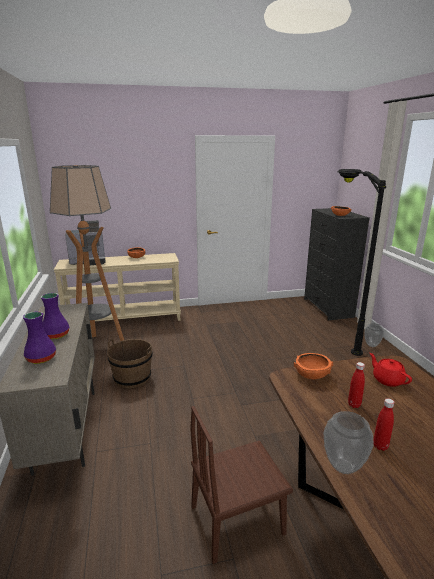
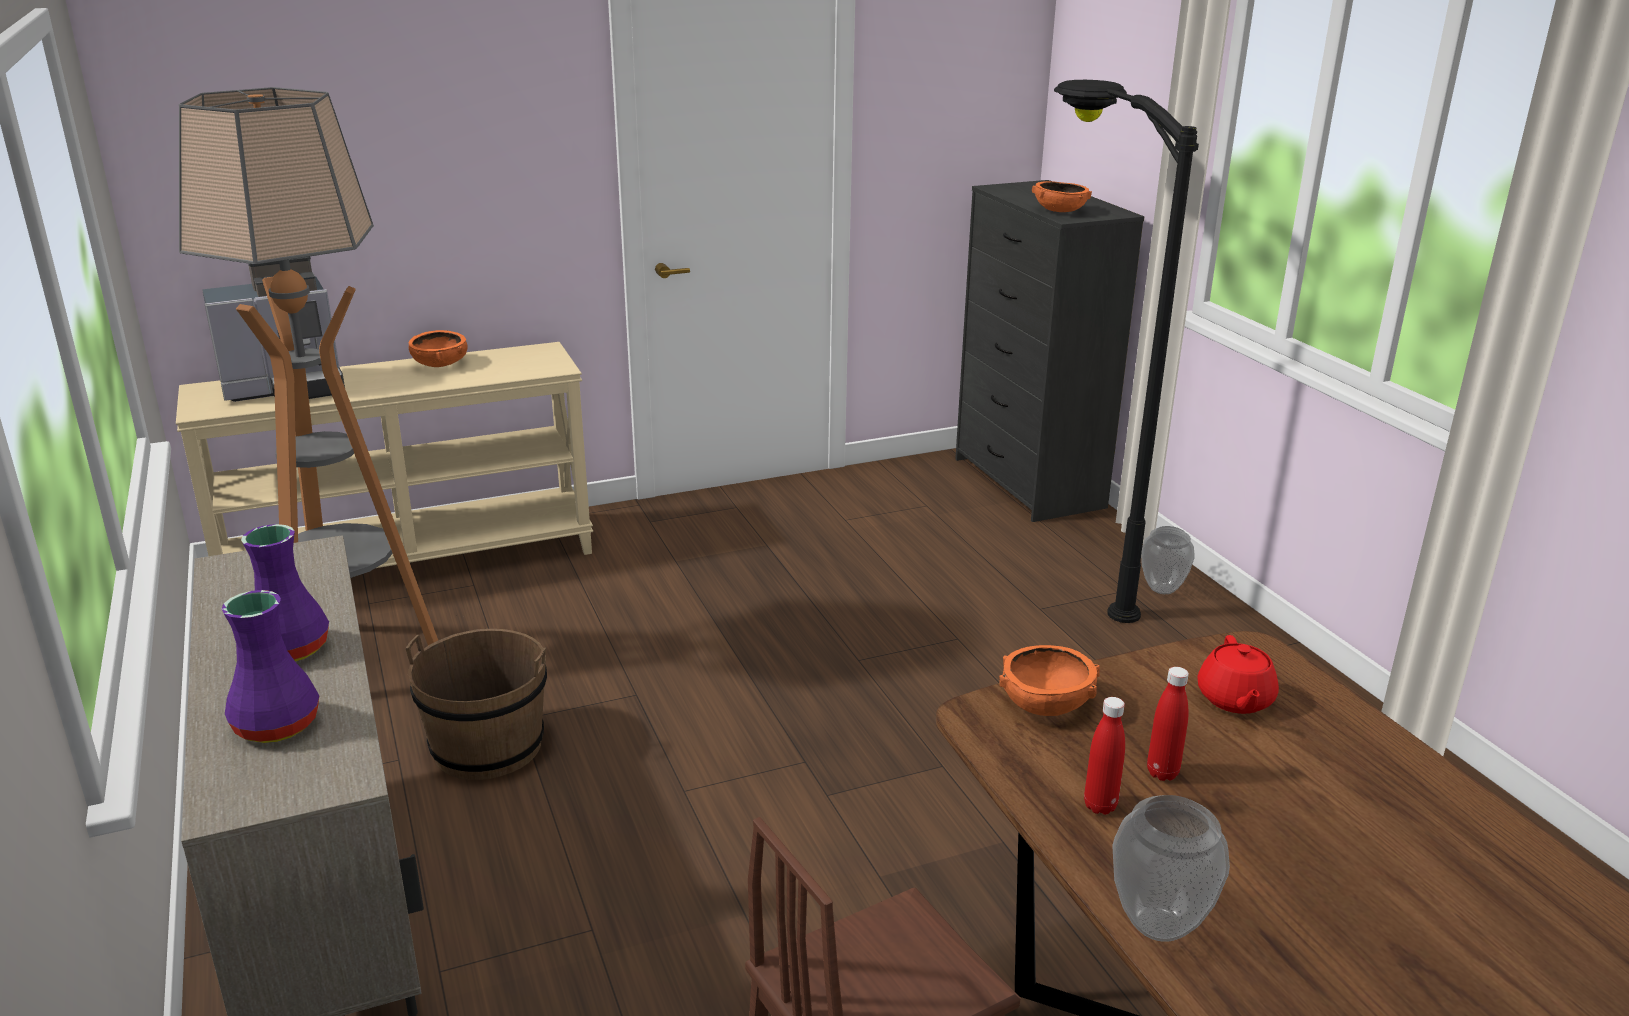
camera: 10 degrees left, 5 degrees up
red teapot [370,353,412,387] -> red teapot turned 135 degrees counterclockwise [1197,635,1279,714]
red bottle [373,398,394,451] -> red bottle moved to [1084,697,1125,815]

